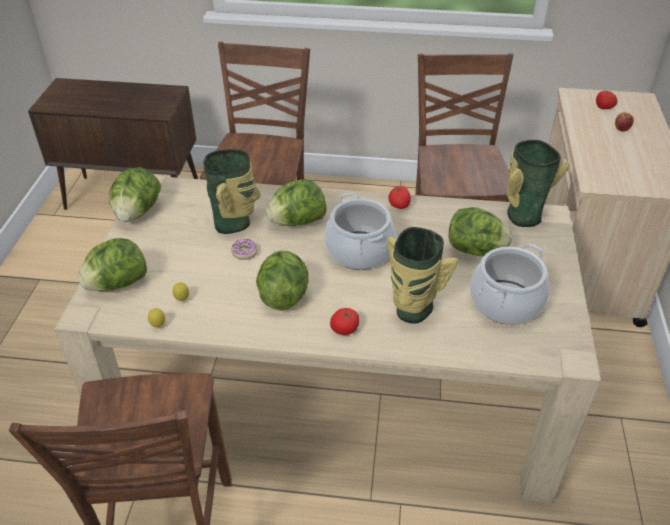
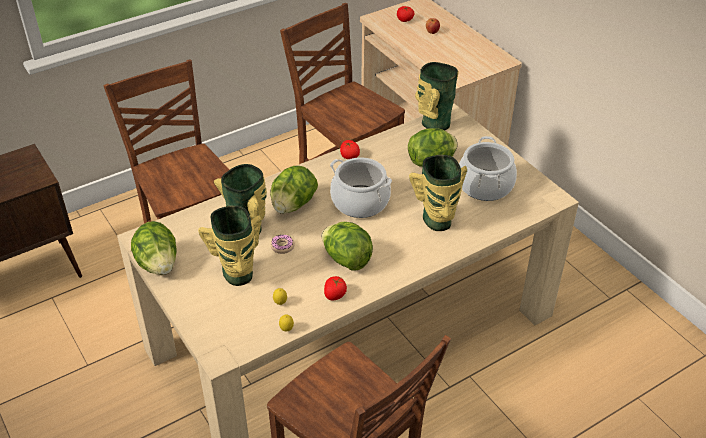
camera: 40 degrees left, 0 degrees up
lettuce [78,238,147,291] -> none
tomato [330,308,359,335] -> tomato moved to [324,276,347,301]
none -> vase [198,205,262,286]

